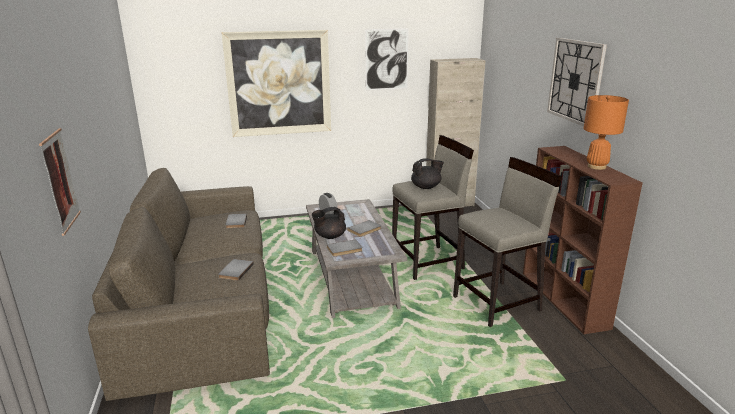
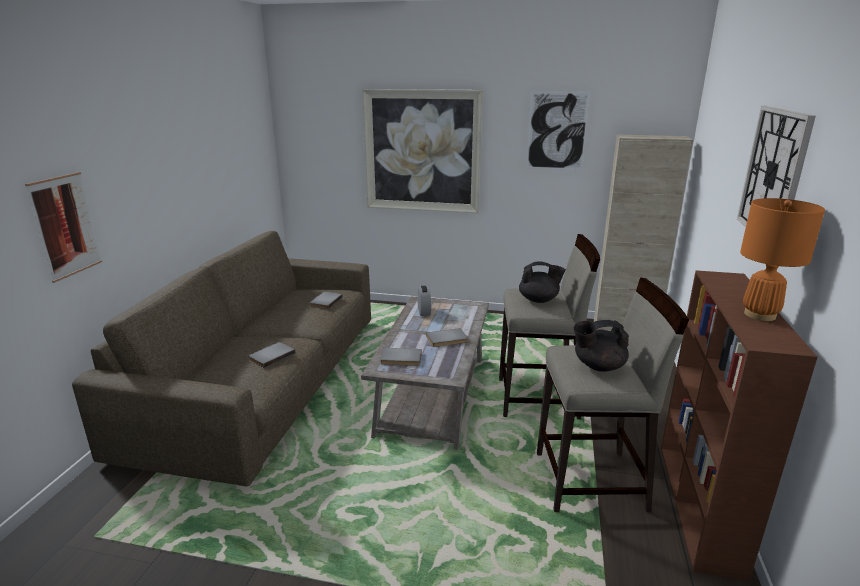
camera: 25 degrees right, 0 degrees up
black teapot [312,207,346,239] -> black teapot moved to [574,320,629,372]

